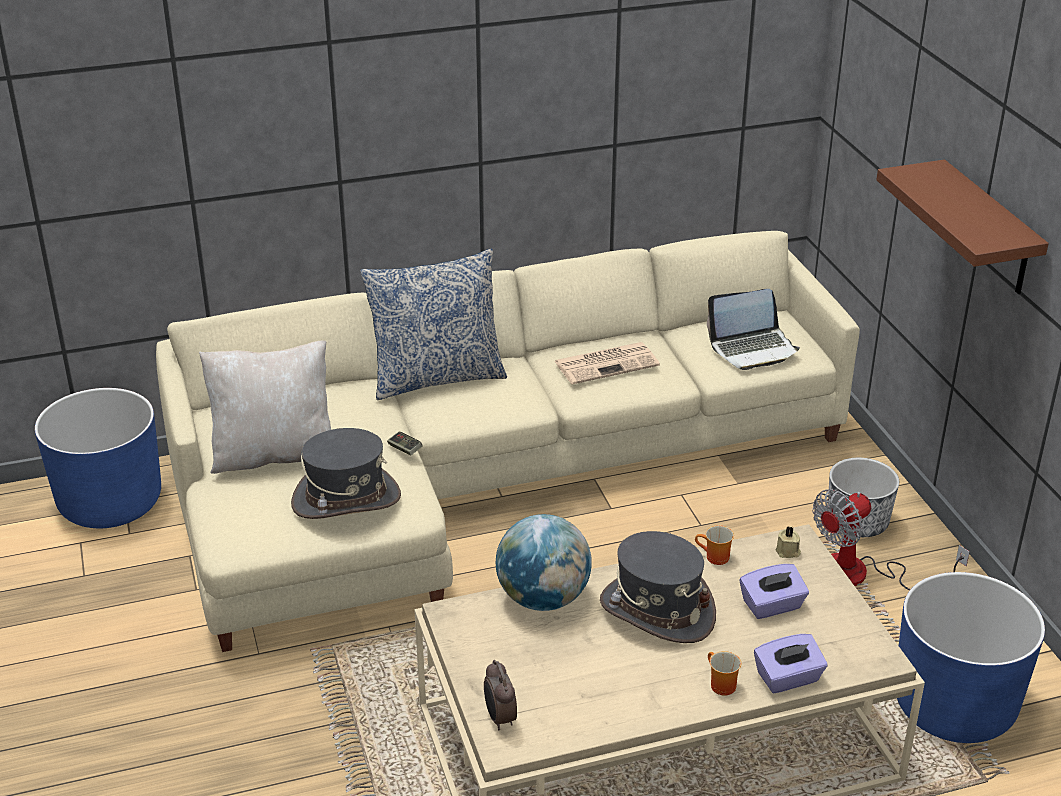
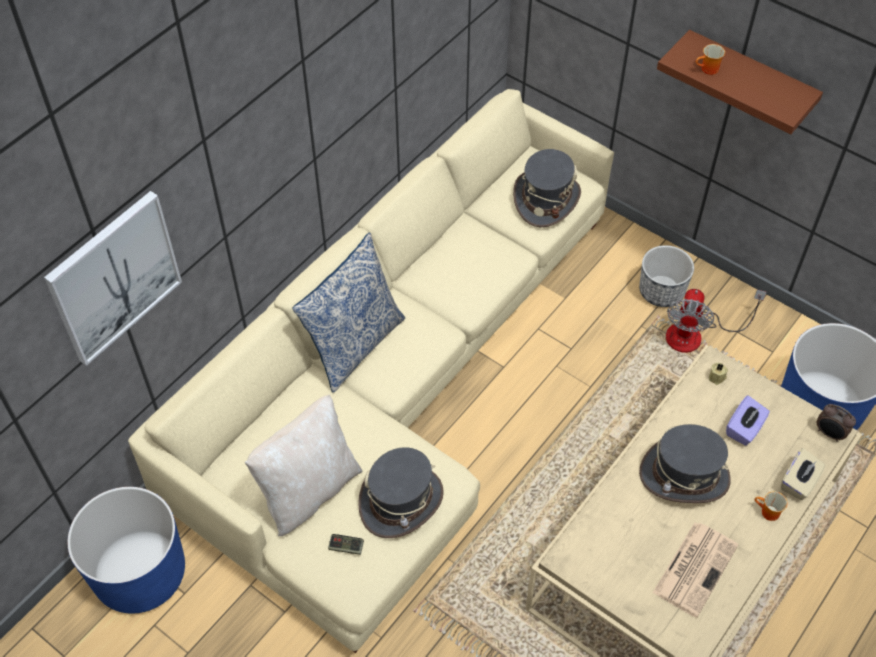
camera: 35 degrees left, 20 degrees up
game controller [387,432,422,456] -> game controller moved to [328,534,364,555]
alarm clock [484,660,517,730] -> alarm clock moved to [817,404,856,442]
globe [496,514,592,611] -> none
newspaper [554,342,660,385] -> newspaper moved to [653,522,738,618]
mug [695,525,734,565] -> mug moved to [696,44,725,75]
laptop [707,289,800,370] -> grey hat [513,149,581,227]
purple tissue box [754,634,828,693] -> beige tissue box [781,448,825,500]
none -> picture [44,191,182,366]

